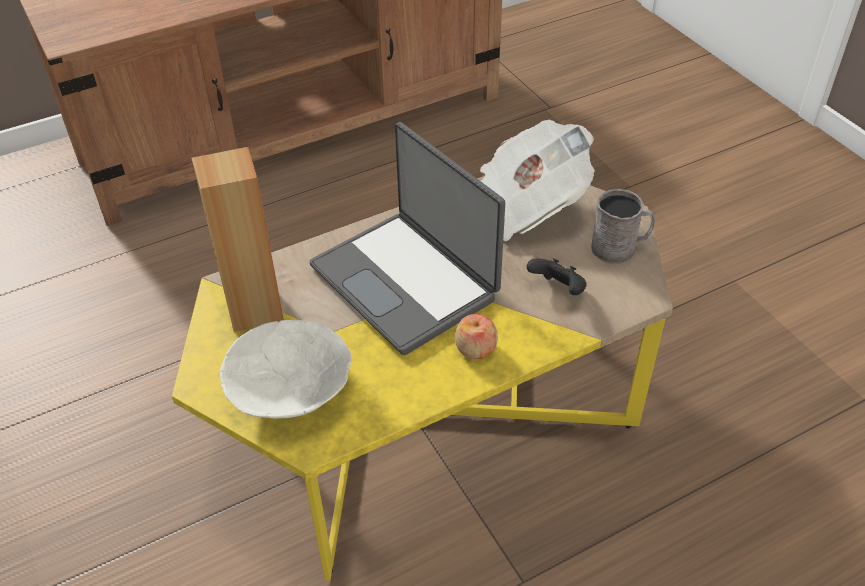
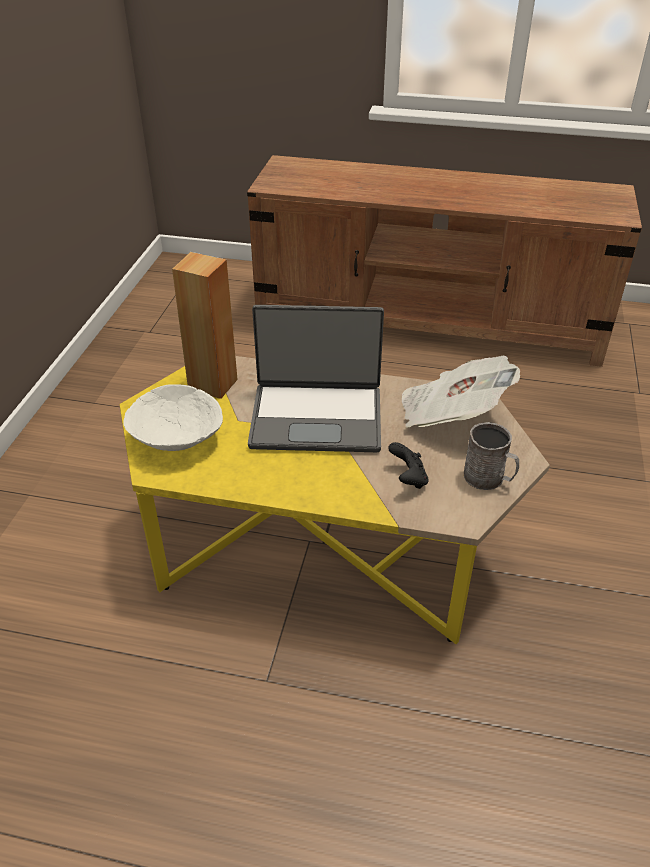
camera: 40 degrees right, 5 degrees down
laptop [309,122,505,355] -> laptop turned 90 degrees counterclockwise [248,305,384,452]
apple [455,314,498,359] -> none

